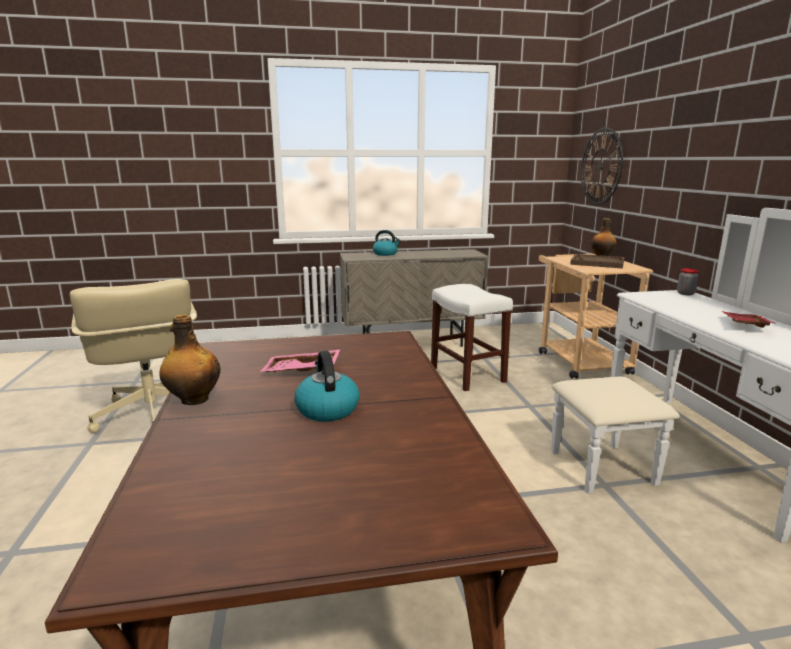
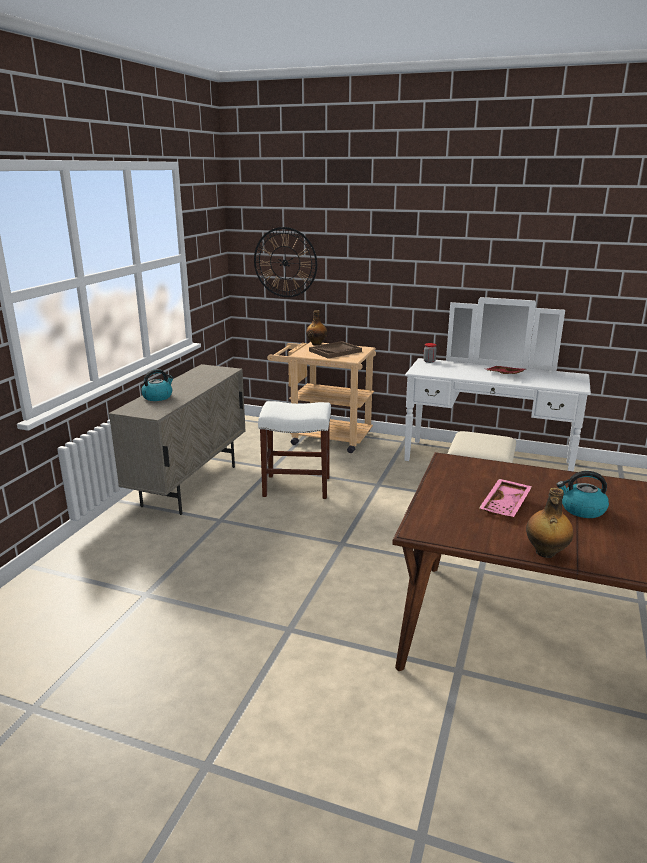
camera: 60 degrees left, 5 degrees up
beige office chair [70,279,197,433] -> none

